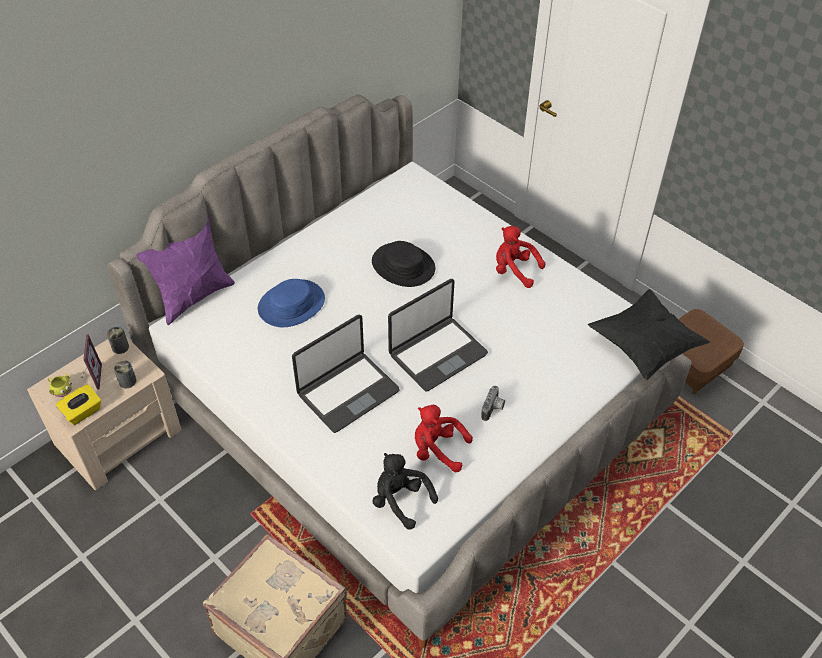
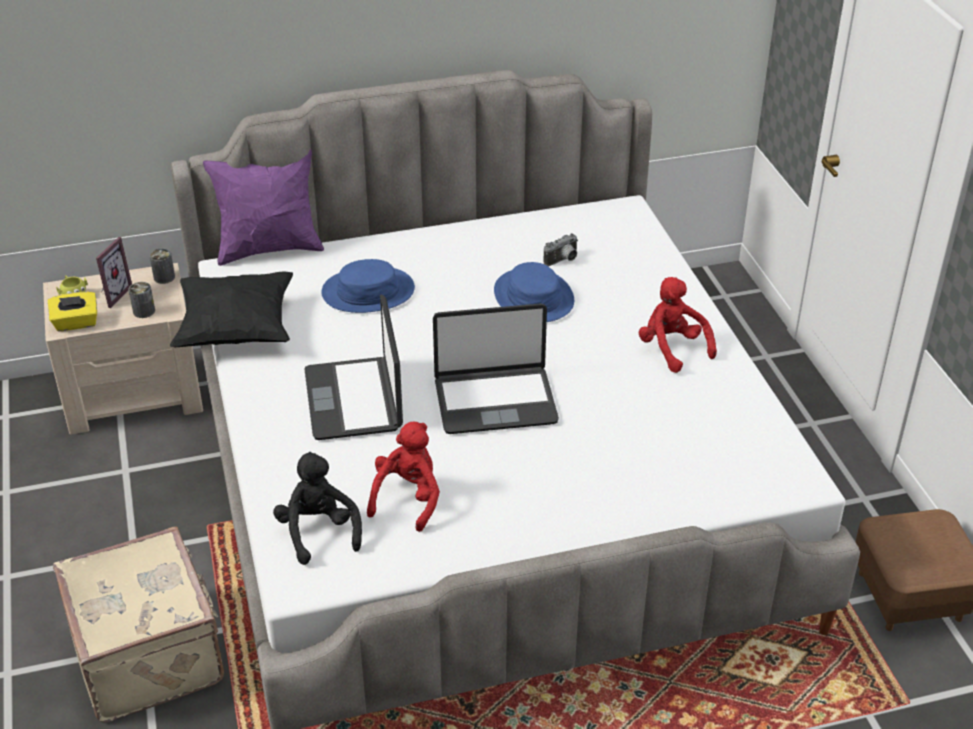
camera: 30 degrees right, 10 degrees down
laptop [292,314,400,433] -> laptop turned 90 degrees clockwise [304,295,403,440]
black hat [372,241,435,287] -> blue hat [494,262,574,322]
red plush toy [415,405,473,473] -> red plush toy turned 60 degrees clockwise [367,422,440,532]
camera [481,386,505,421] -> camera moved to [544,233,577,266]
black pillow [588,289,710,380] -> black pillow moved to [170,271,293,347]

